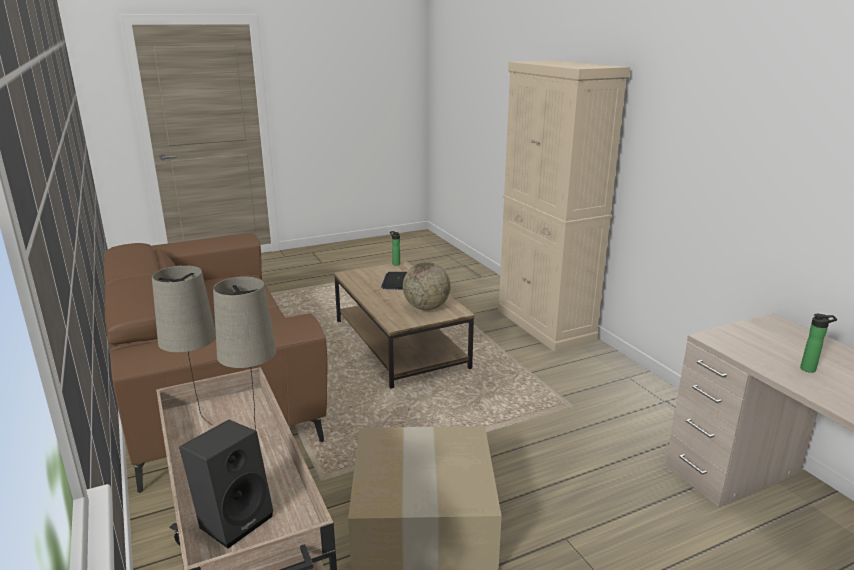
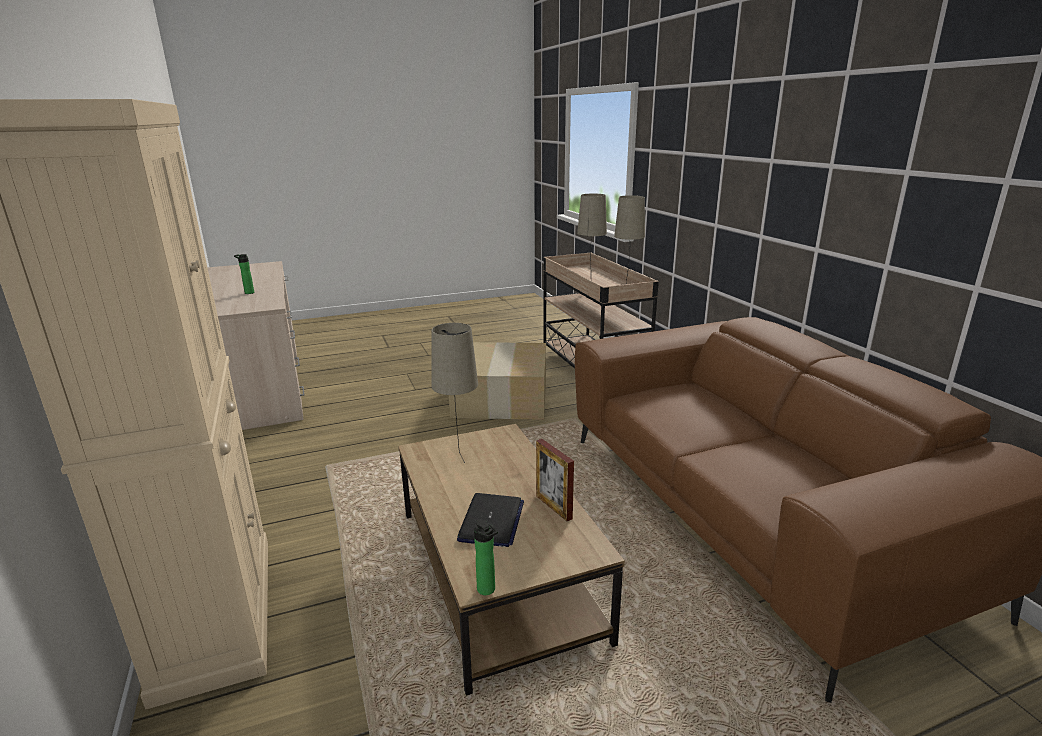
camera: 175 degrees left, 0 degrees up
black speaker [179,420,273,549] -> none
globe [403,262,451,310] -> beige table lamp [431,323,478,463]
none -> picture frame [536,439,574,521]

